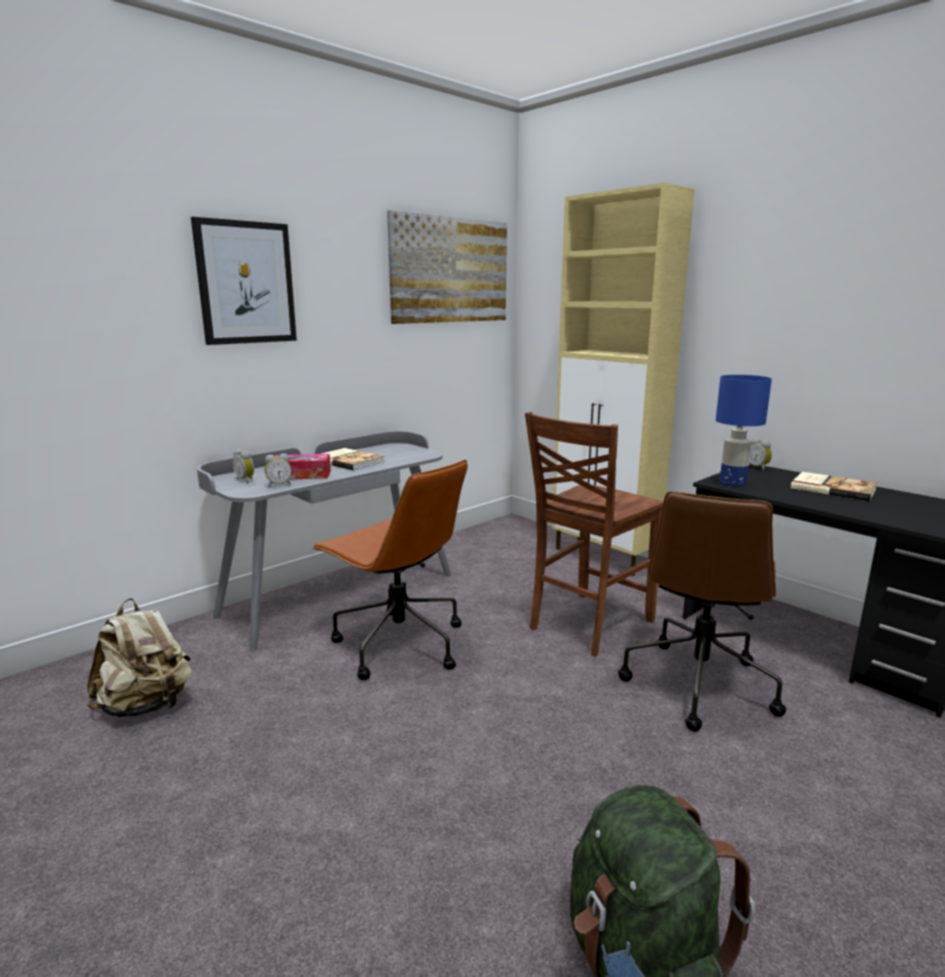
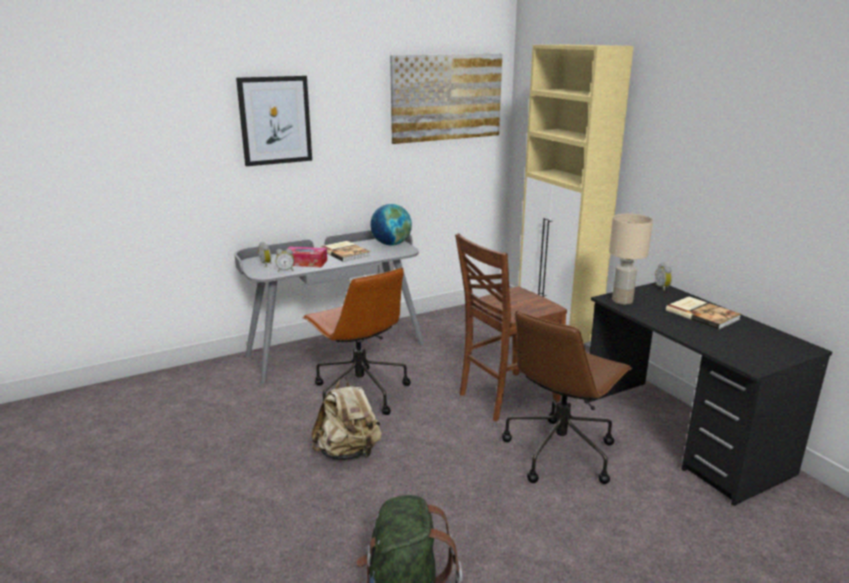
camera: 15 degrees right, 5 degrees up
beige backpack [87,598,192,717] -> beige backpack moved to [311,377,382,460]
blue table lamp [716,375,772,487] -> beige table lamp [609,214,653,305]
none -> globe [370,204,412,245]

